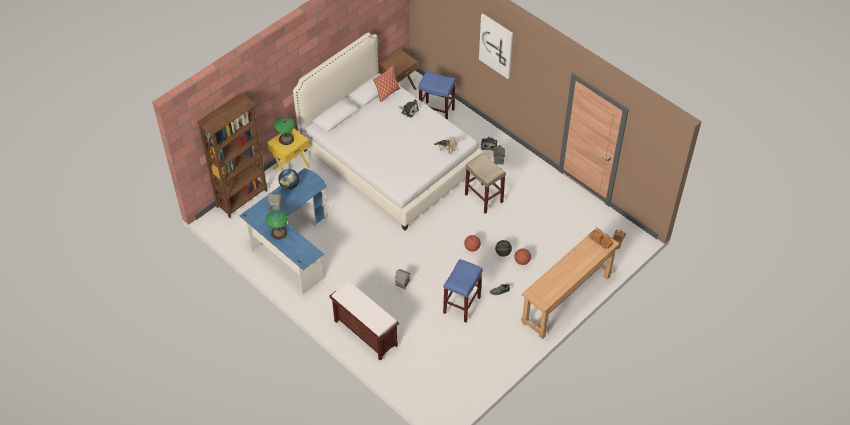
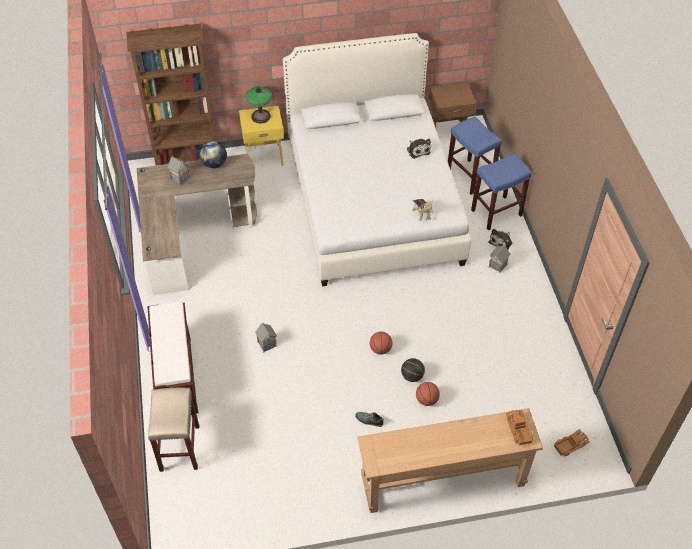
camera: 35 degrees right, 0 degrees up
blue desk [239,168,328,295] -> brown desk [137,154,257,295]
table lamp [266,210,288,240] -> none
pillow [373,66,400,102] -> none
blue stool [443,259,483,323] -> blue stool moved to [471,153,532,230]
beige stool [465,153,506,214] -> beige stool moved to [148,388,199,472]
picture [479,14,513,79] -> none

